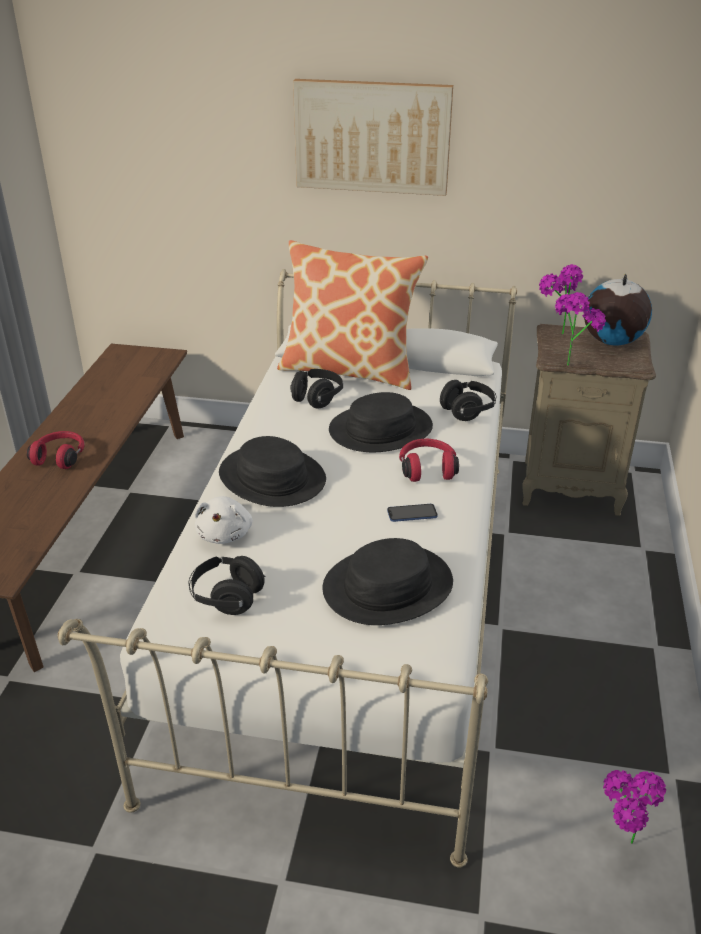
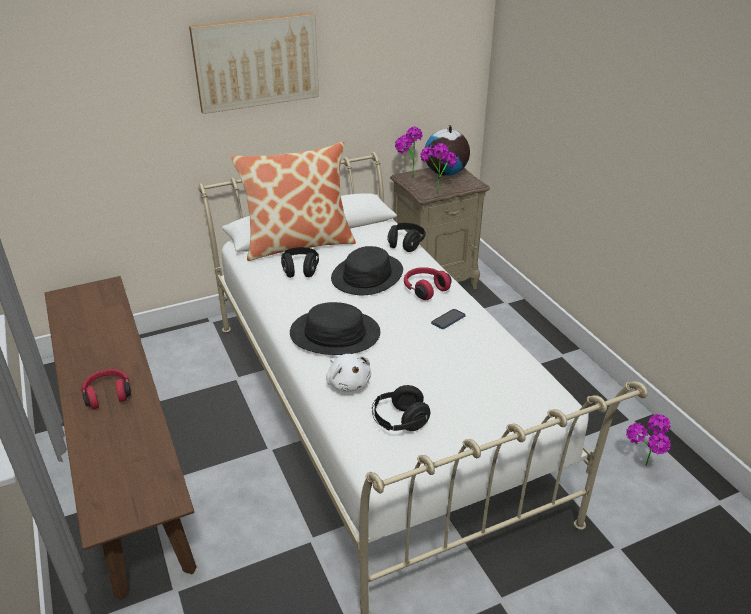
camera: 35 degrees left, 0 degrees up
black hat [323,538,453,625] -> none

